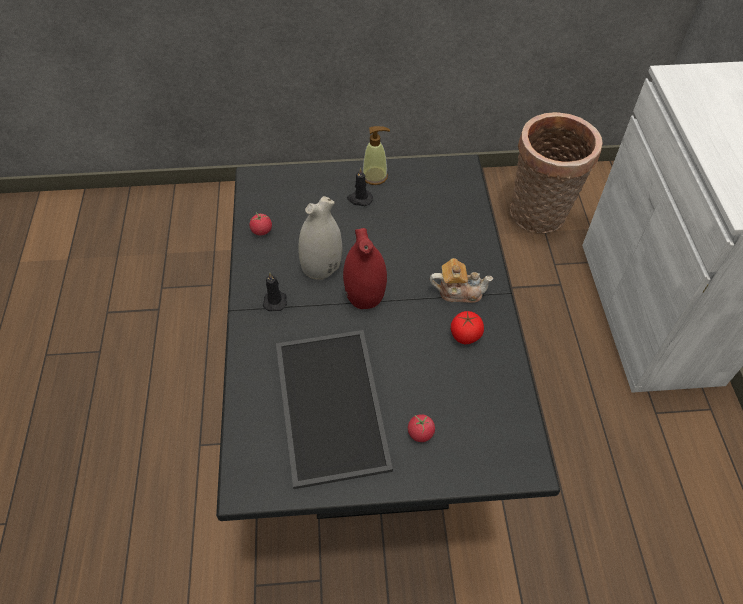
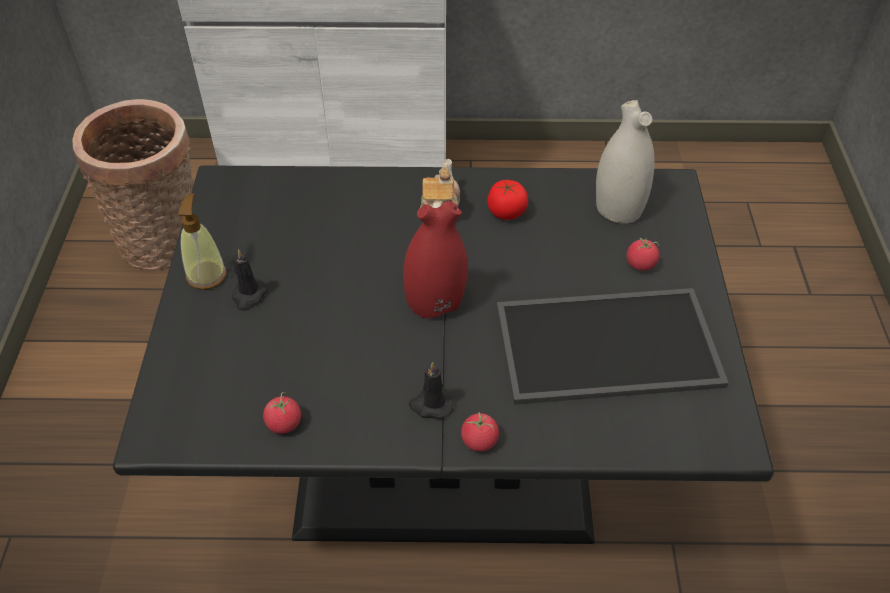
camera: 85 degrees left, 5 degrees down
white vase [298,196,342,280] -> white vase moved to [596,100,655,224]
none -> tomato [461,412,499,451]

